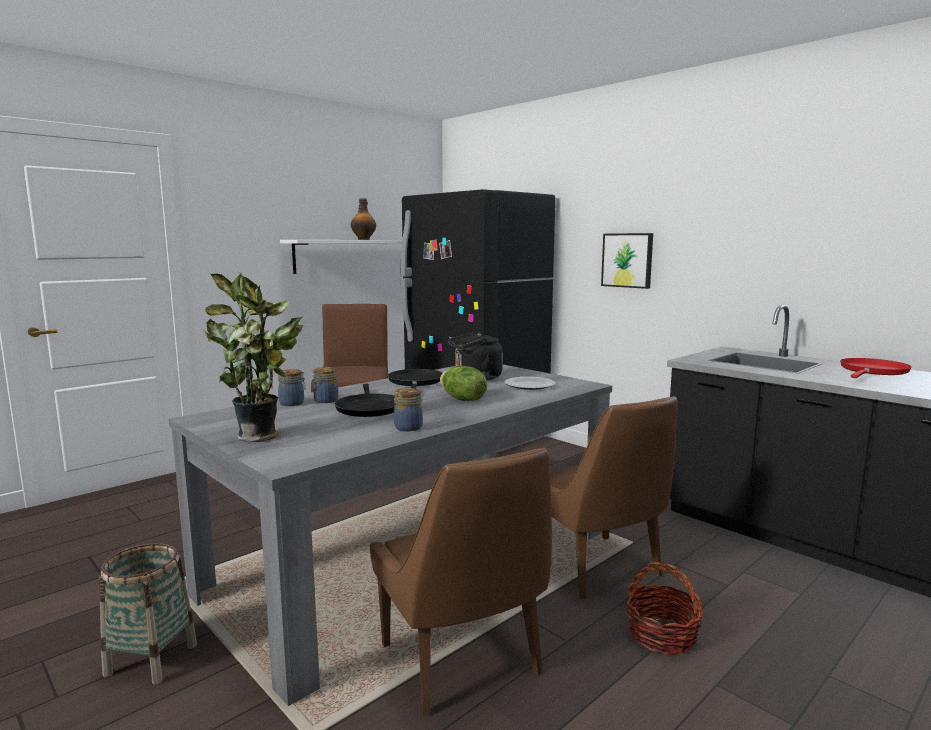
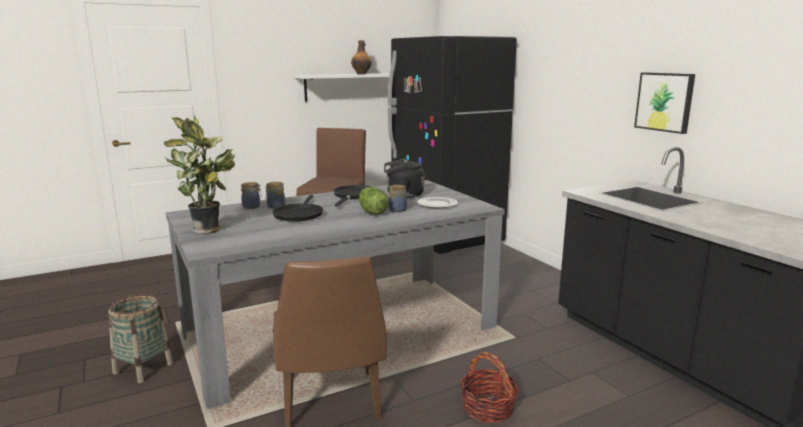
camera: 15 degrees right, 5 degrees up
jar [394,388,423,431] -> jar moved to [389,185,407,212]
brown chair [550,396,678,600] -> none
picture [601,233,653,289] -> picture moved to [634,72,695,134]
red frying pan [840,358,912,378] -> none

